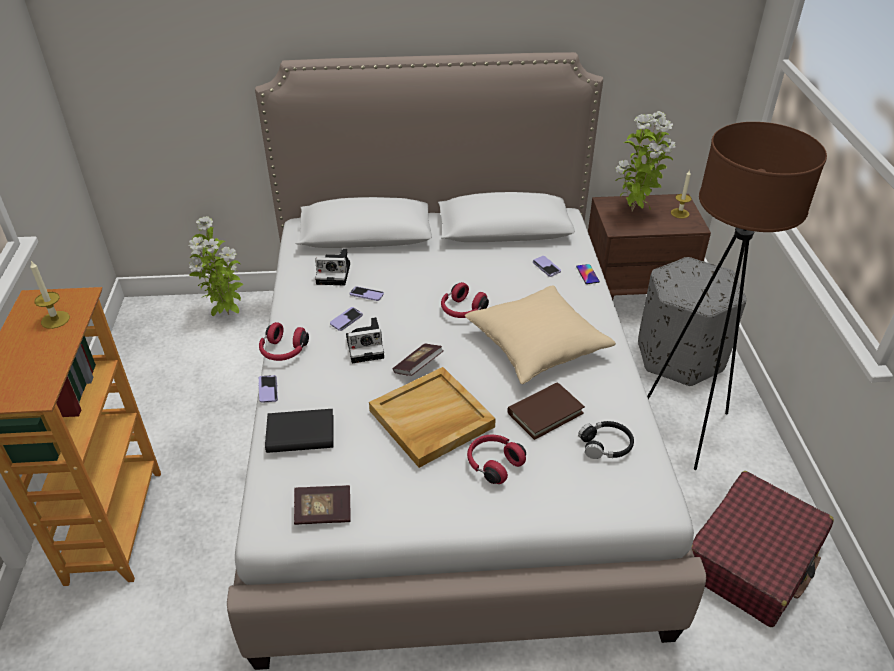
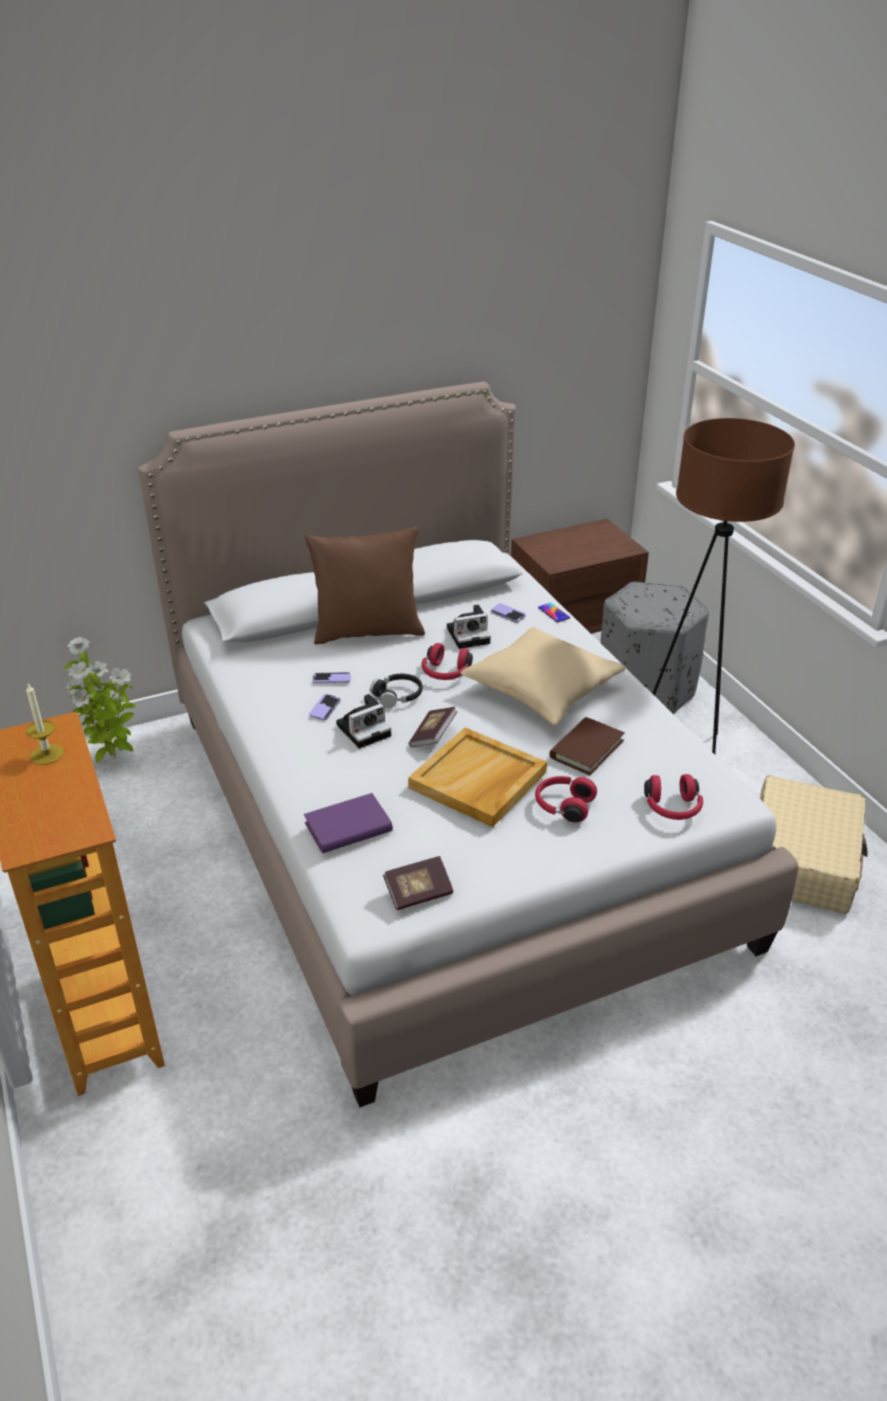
camera: 20 degrees left, 5 degrees down
red headphones [259,322,309,361] -> red headphones moved to [644,774,703,820]
phone [259,375,278,403] -> none
black book [265,409,334,453] -> purple book [304,793,393,853]
camera [315,249,350,286] -> camera moved to [447,605,491,649]
black headphones [578,421,634,459] -> black headphones moved to [370,674,423,708]
potted plant [615,111,676,212] -> none
candle [671,170,691,218] -> none
red suitcase [692,471,834,627] -> beige suitcase [760,776,867,914]
none -> brown pillow [305,527,425,645]

